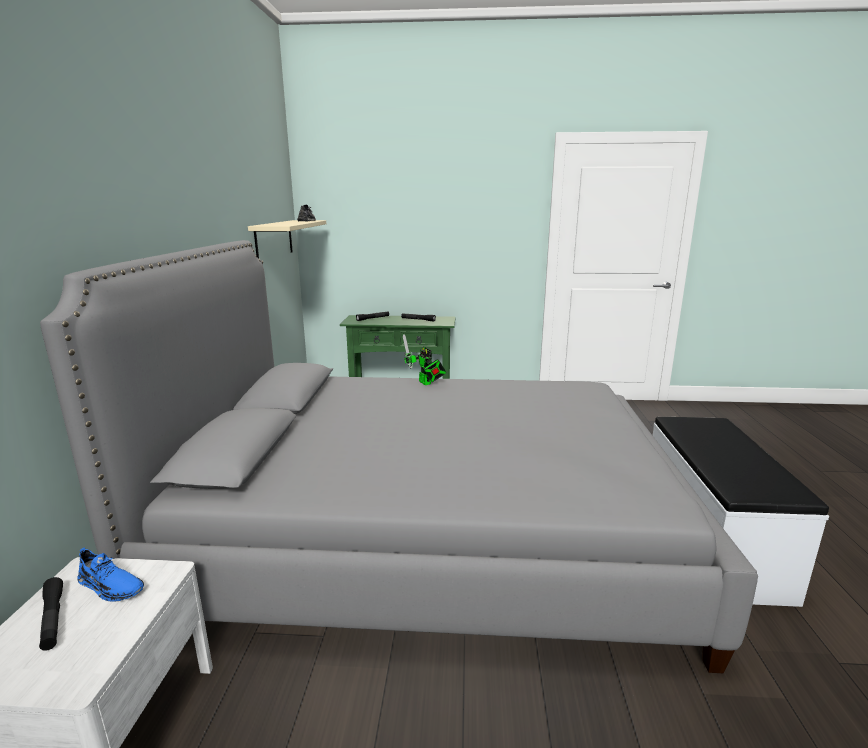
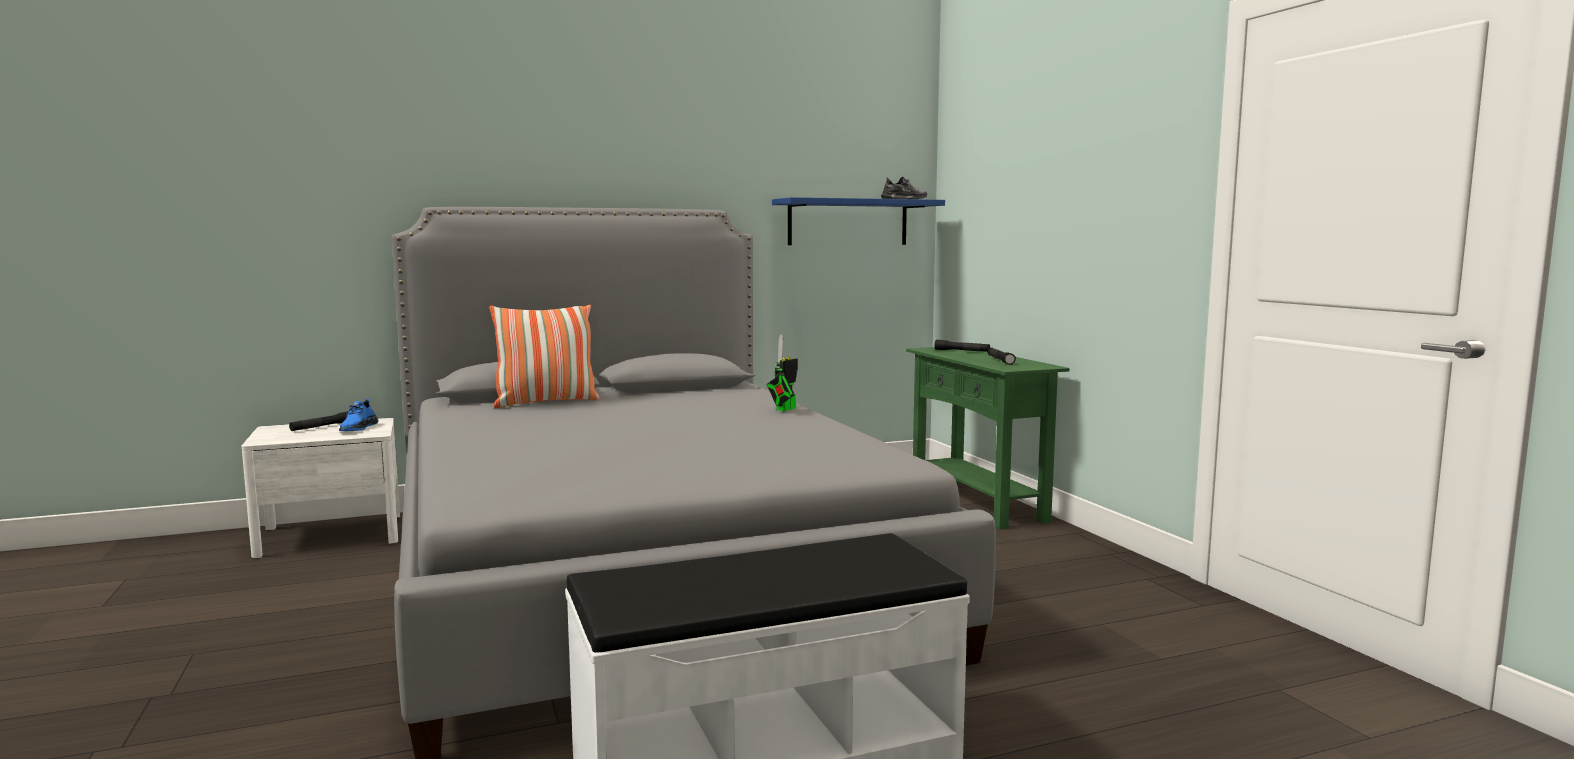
camera: 65 degrees right, 10 degrees down
beige shelf [248,220,326,258] -> blue shelf [772,197,945,245]
none -> pillow [489,305,600,408]

